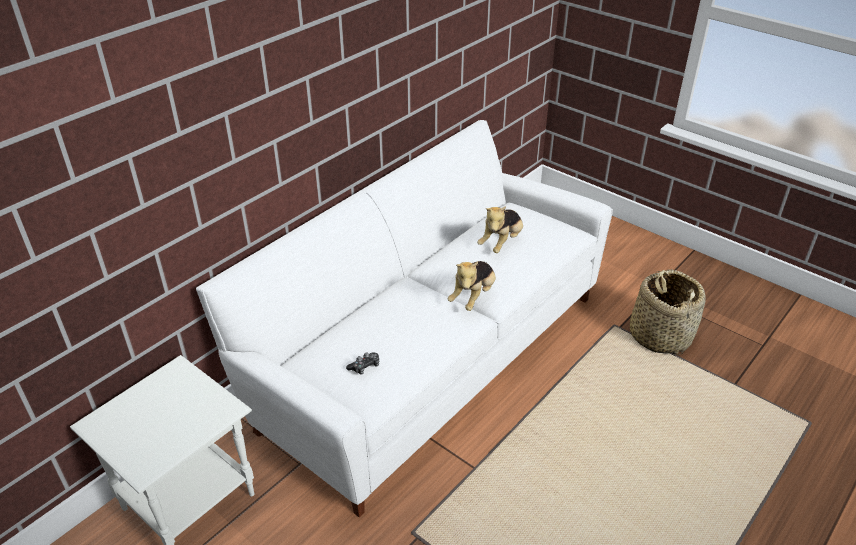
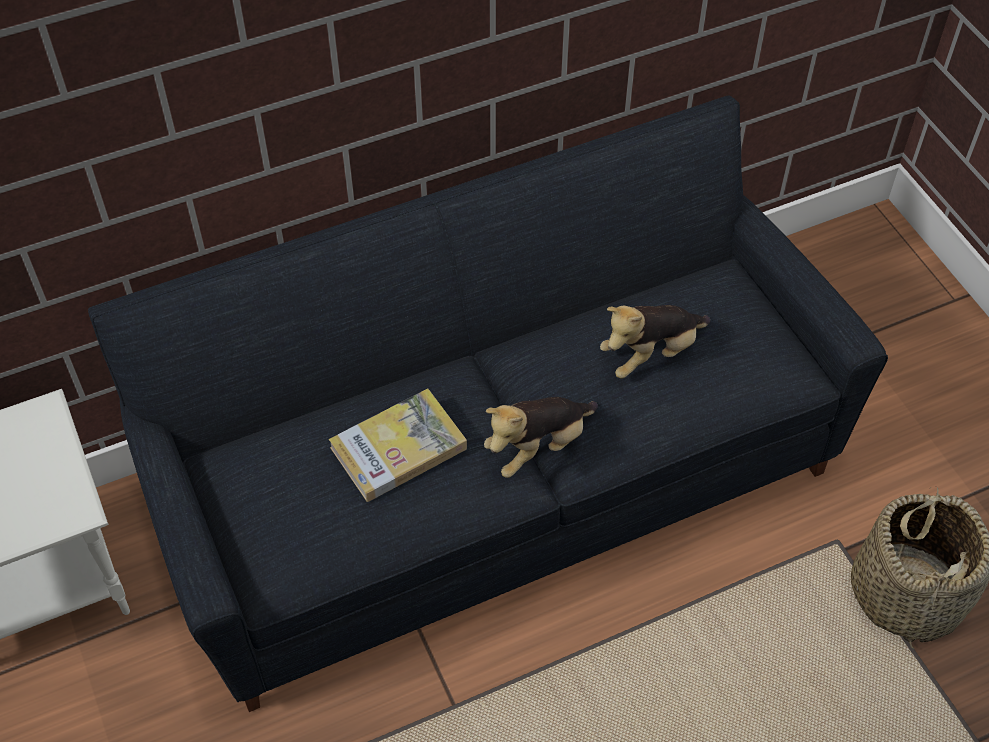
camera: 25 degrees right, 15 degrees up
white sofa [196,120,613,517] -> black sofa [88,95,888,712]
game controller [346,352,379,375] -> none
none -> book [329,388,467,502]

